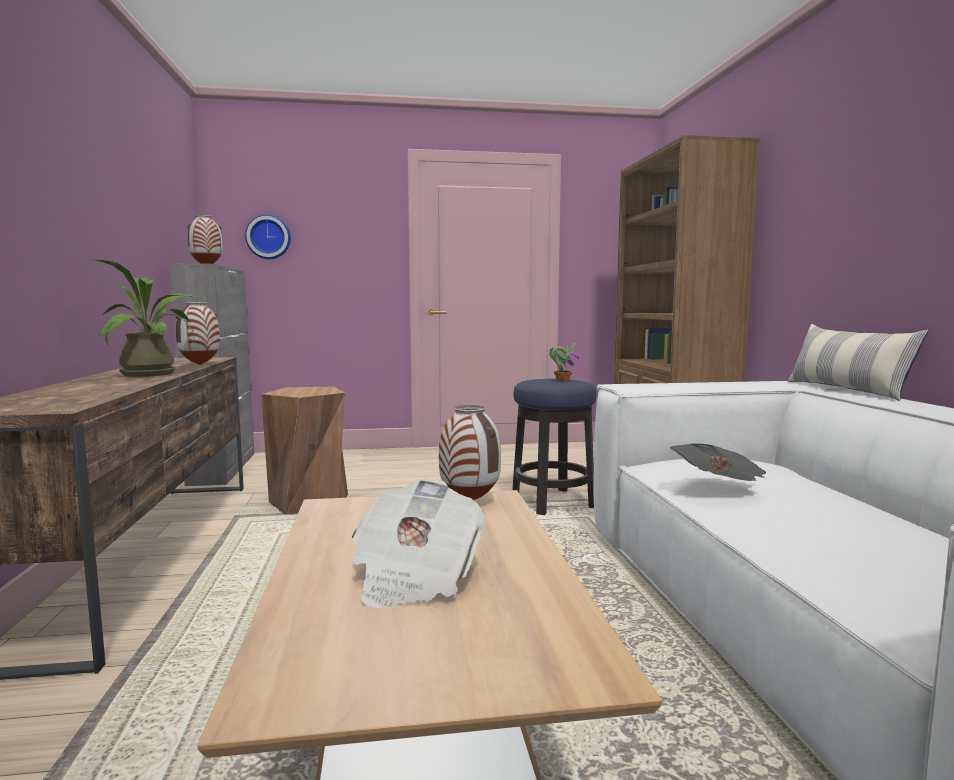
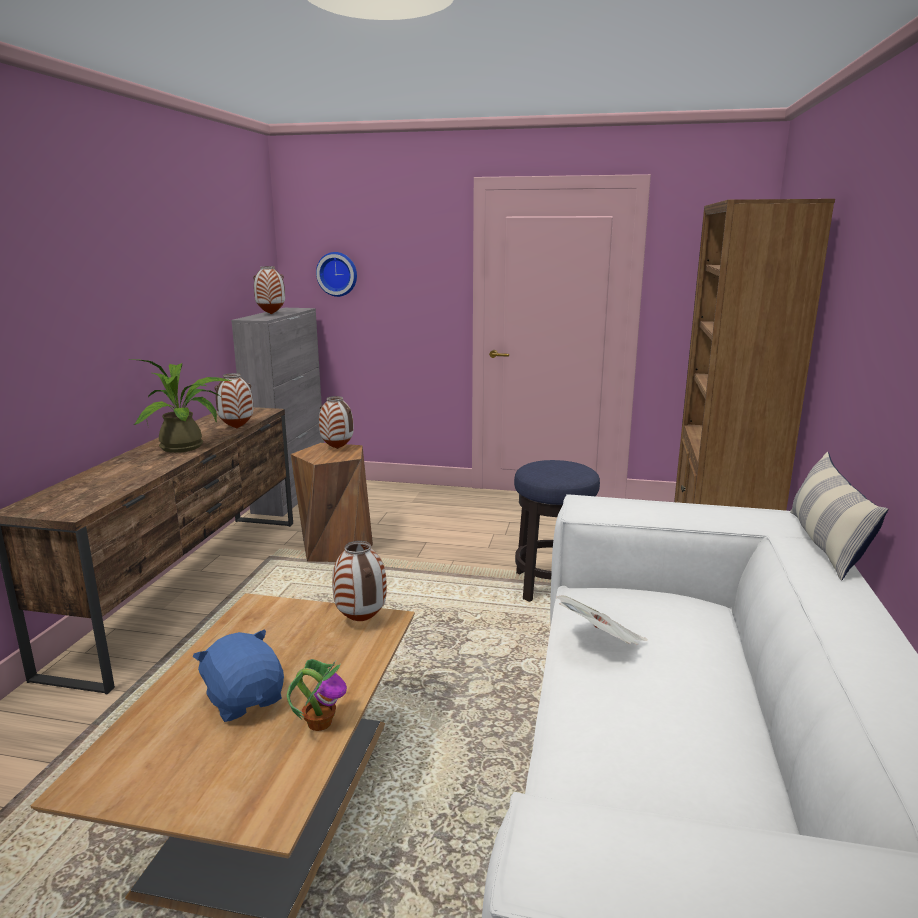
camera: 20 degrees right, 10 degrees up
newspaper [352,478,486,608] -> blue plush toy [192,629,284,722]
potted plant [549,343,579,381] -> potted plant moved to [287,659,347,731]
none -> vase [319,396,353,449]

